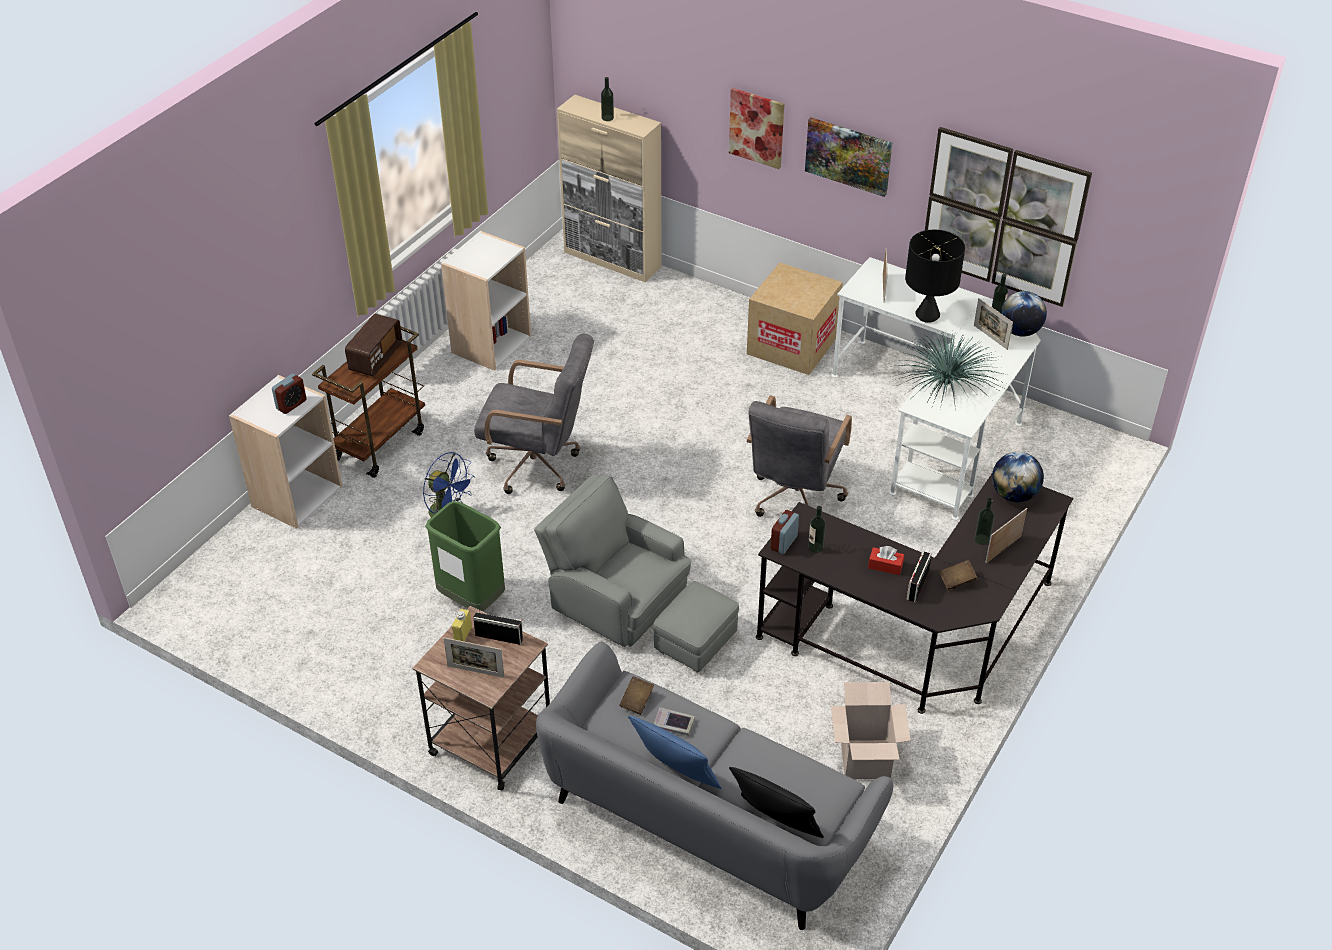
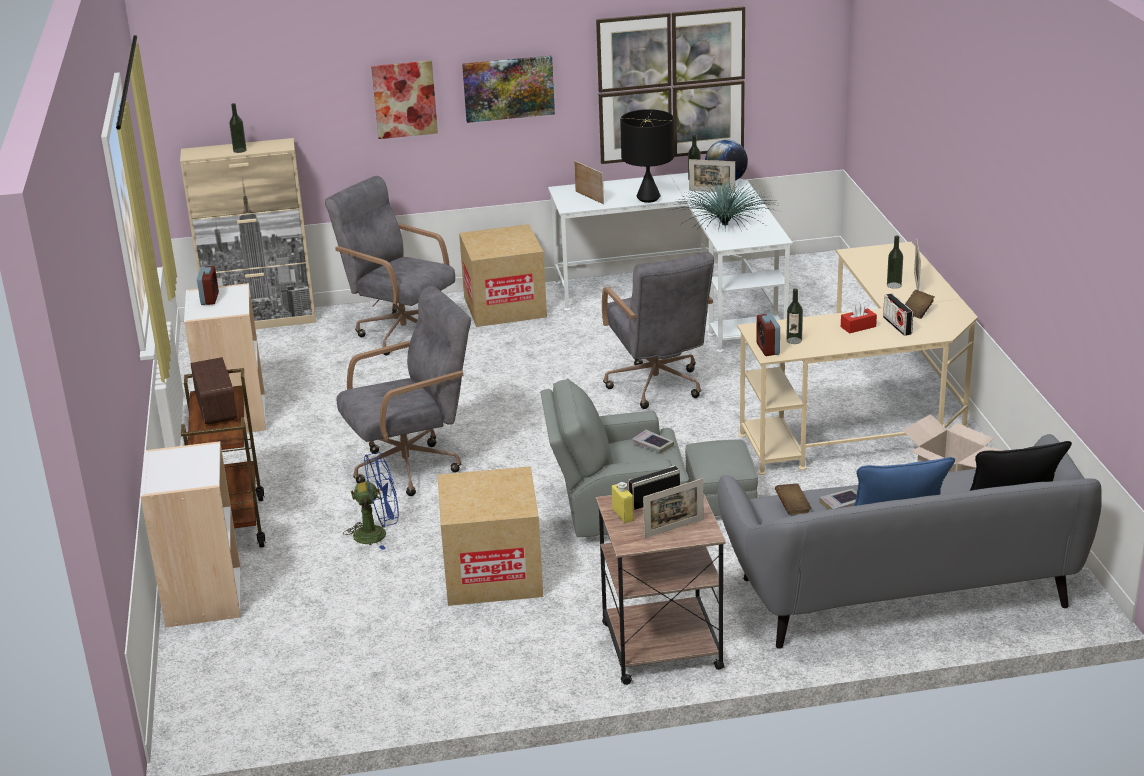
camera: 40 degrees left, 15 degrees down
alarm clock [272,374,307,414] -> alarm clock moved to [197,266,219,305]
green trash can [425,501,505,611] -> cardboard box [438,466,543,606]
black desk [756,474,1073,714] -> beige desk [737,242,978,475]
globe [992,452,1044,502] -> none
none -> grey office chair [325,176,455,355]
none -> book [632,430,674,453]

